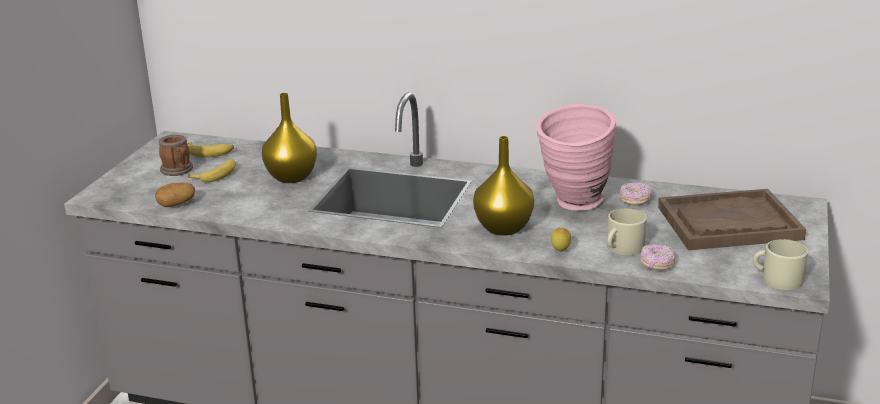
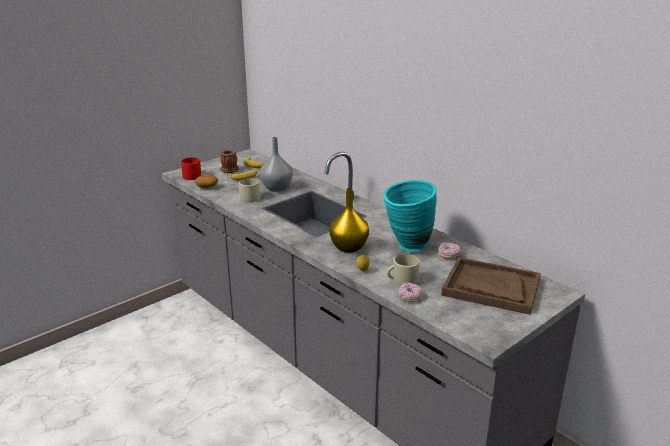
camera: 30 degrees right, 0 degrees up
yellow vase [262,93,317,183] -> grey vase [260,137,293,192]
pink vase [536,104,616,211] -> turquoise vase [383,180,437,252]
beige mug [753,239,808,290] -> beige mug moved to [239,178,260,203]
none -> red mug [181,158,201,180]

